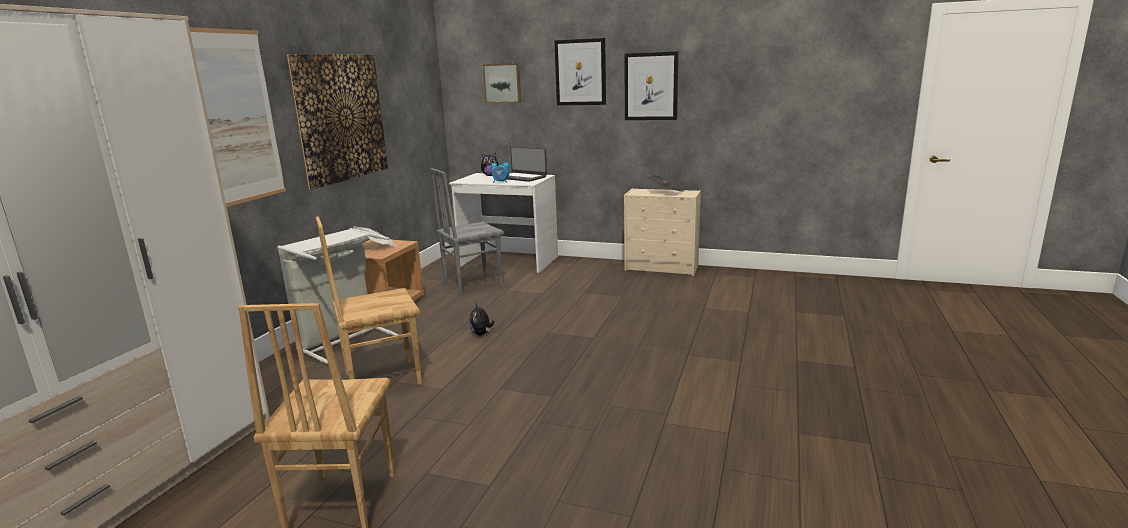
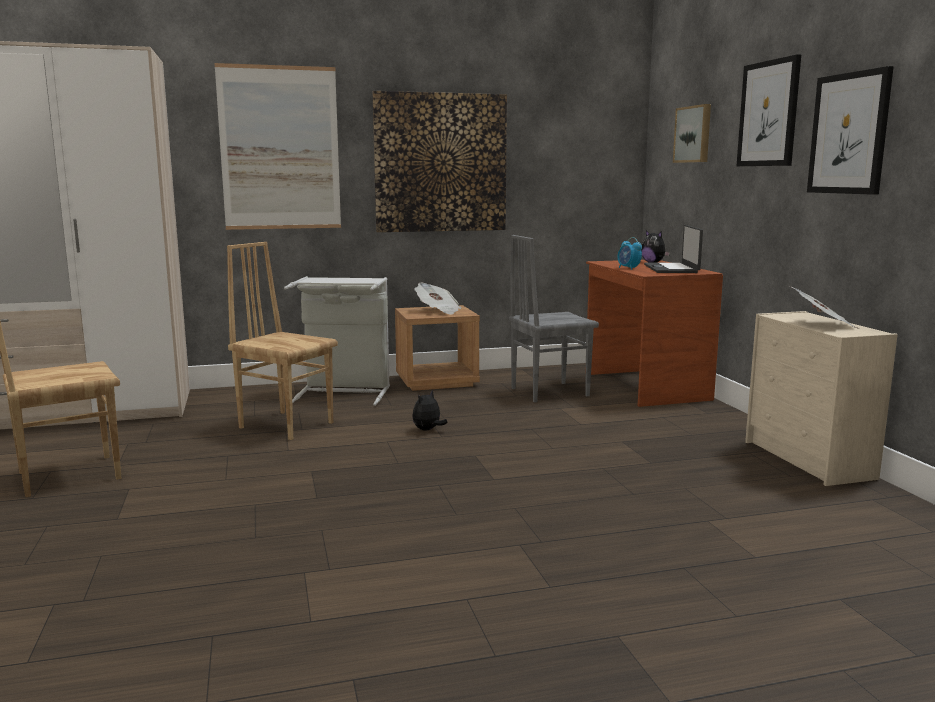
camera: 55 degrees right, 5 degrees down
grey chair [431,168,504,295] -> grey chair turned 45 degrees counterclockwise [509,235,599,403]
white desk [449,173,558,273] -> brown desk [585,260,723,407]

